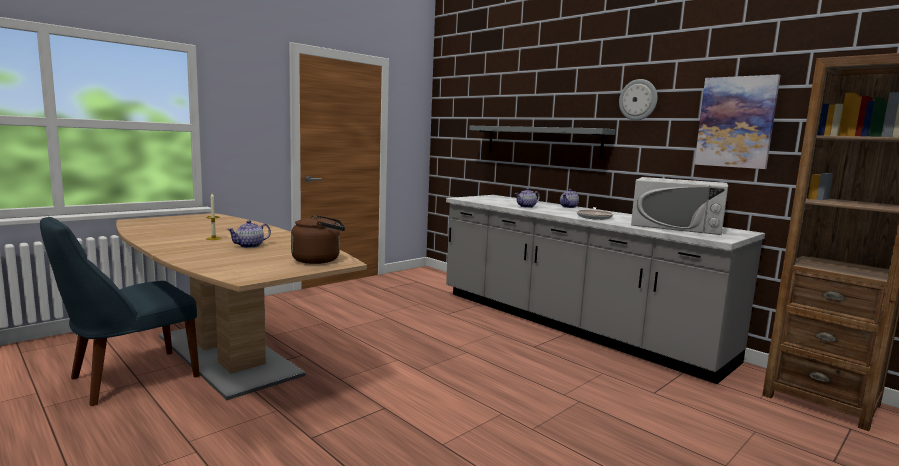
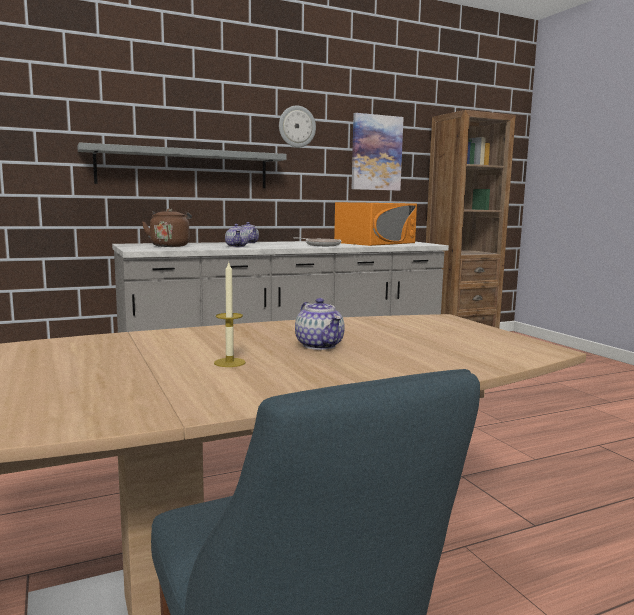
camera: 70 degrees left, 0 degrees up
brown kettle [291,215,345,264] -> brown kettle moved to [142,209,192,247]
white microwave [631,177,728,235] -> orange microwave [334,202,417,246]

